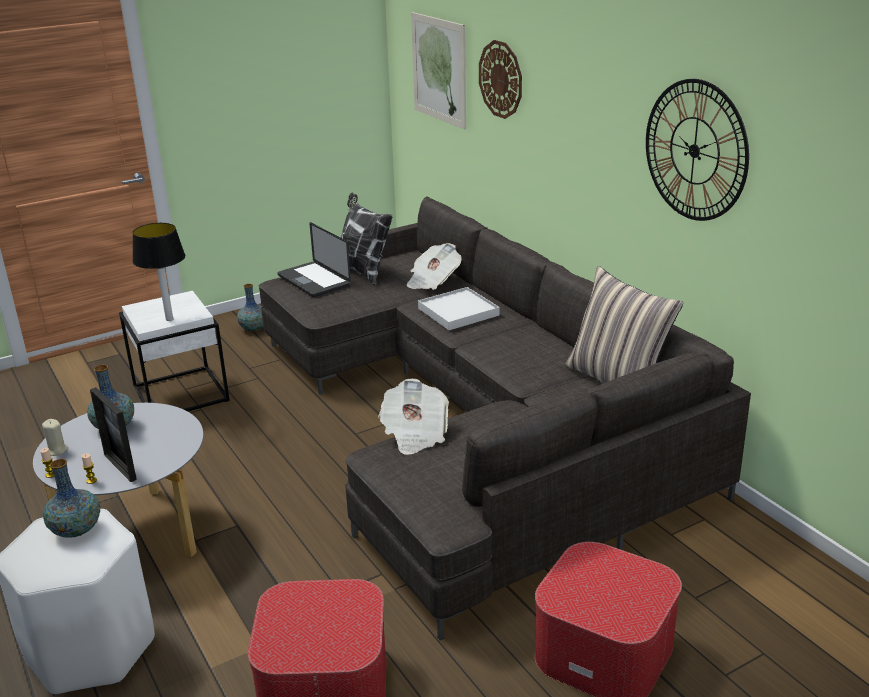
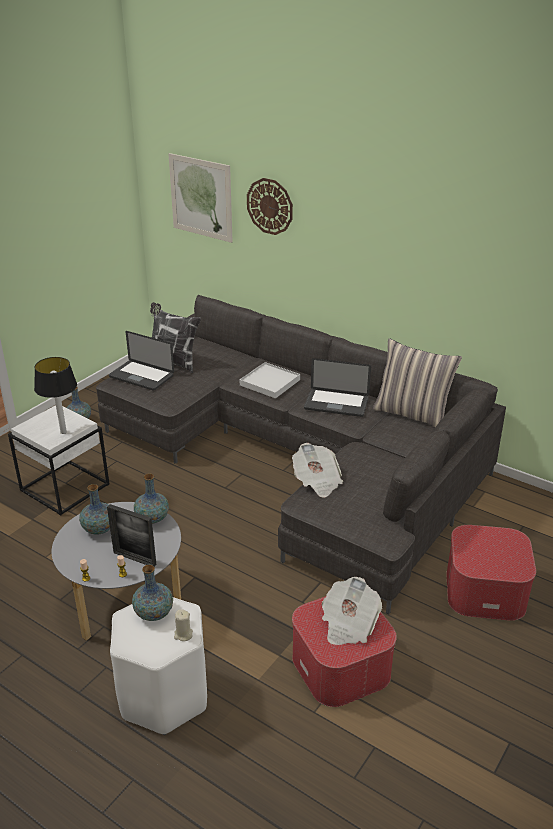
camera: 25 degrees left, 5 degrees up
beige candle [42,419,68,456] -> beige candle moved to [174,609,193,641]
newspaper [407,243,462,290] -> newspaper moved to [321,577,382,645]
wall clock [646,79,749,221] -> none
none -> vase [134,473,169,524]
none -> laptop [304,358,371,417]

